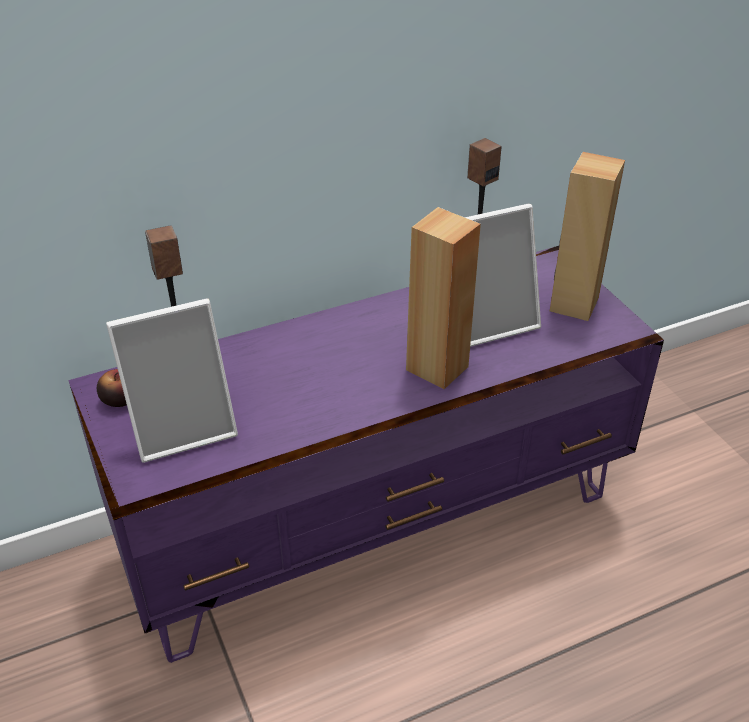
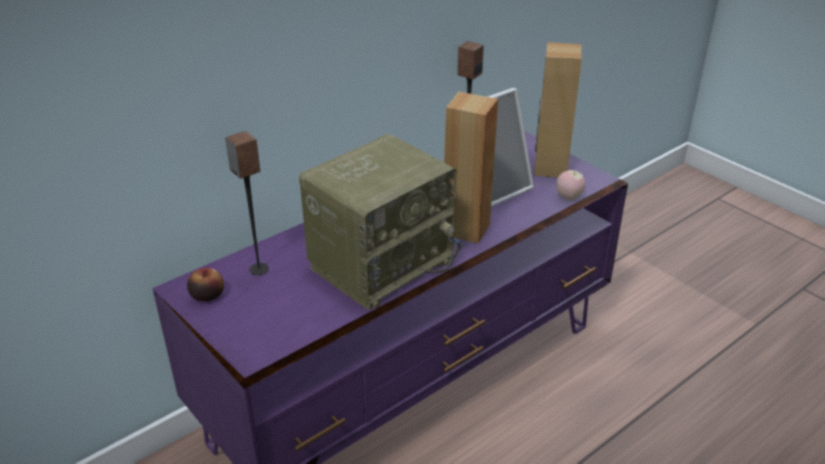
camera: 15 degrees left, 5 degrees down
picture frame [106,298,238,463] -> none
none -> radio [299,134,461,310]
none -> apple [557,170,585,200]

